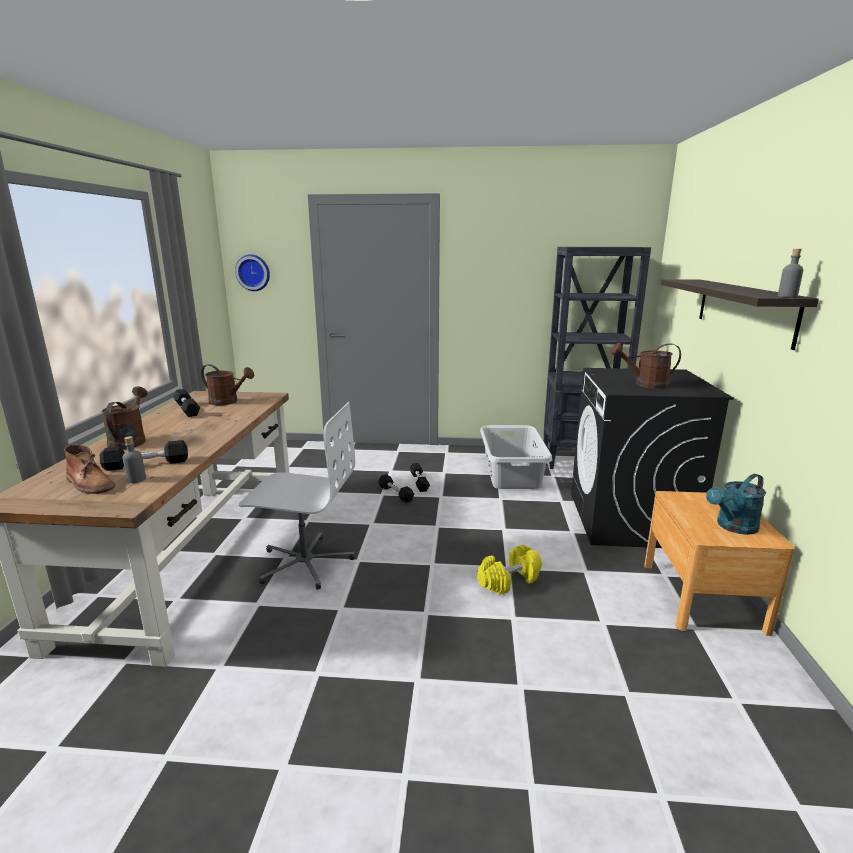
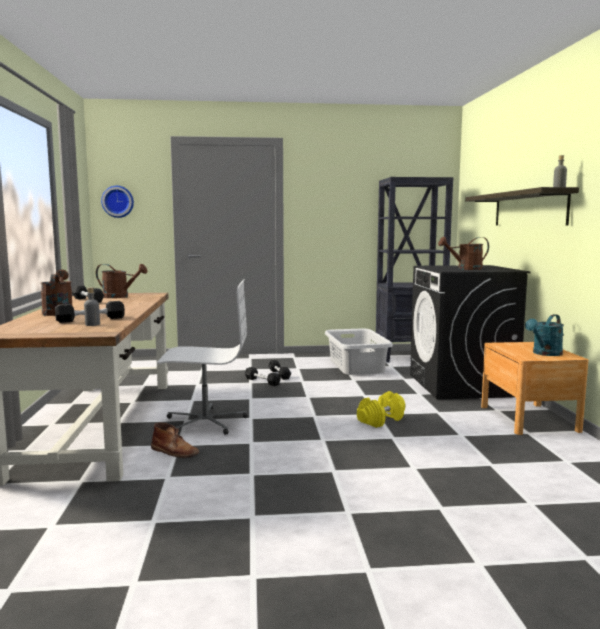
camera: 10 degrees left, 10 degrees down
brown boot [64,444,115,494] -> brown boot moved to [151,423,199,458]

